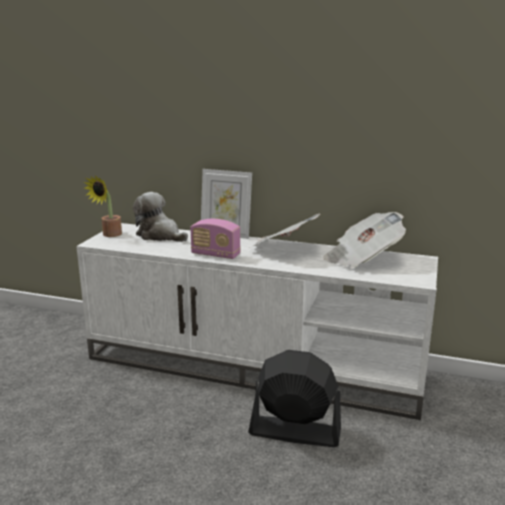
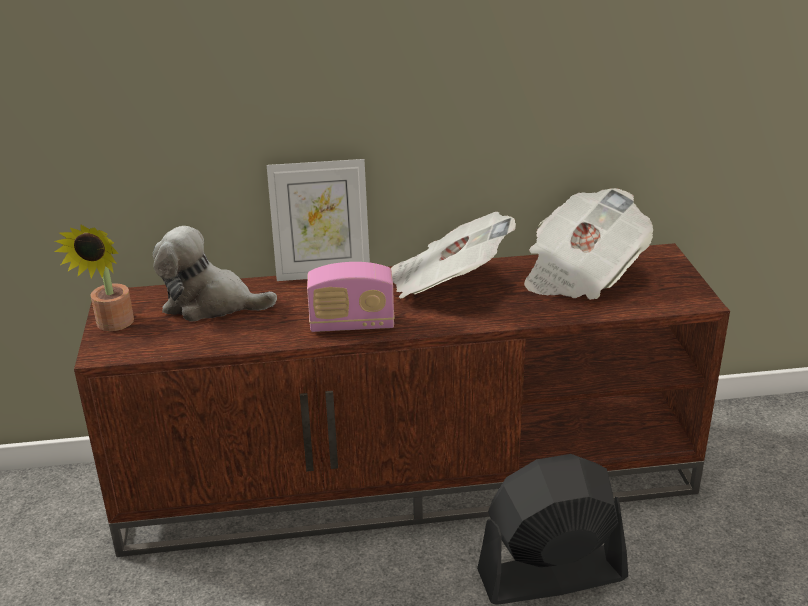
camera: 25 degrees left, 10 degrees up
white tv stand [76,223,438,420] -> brown tv stand [74,243,730,557]

